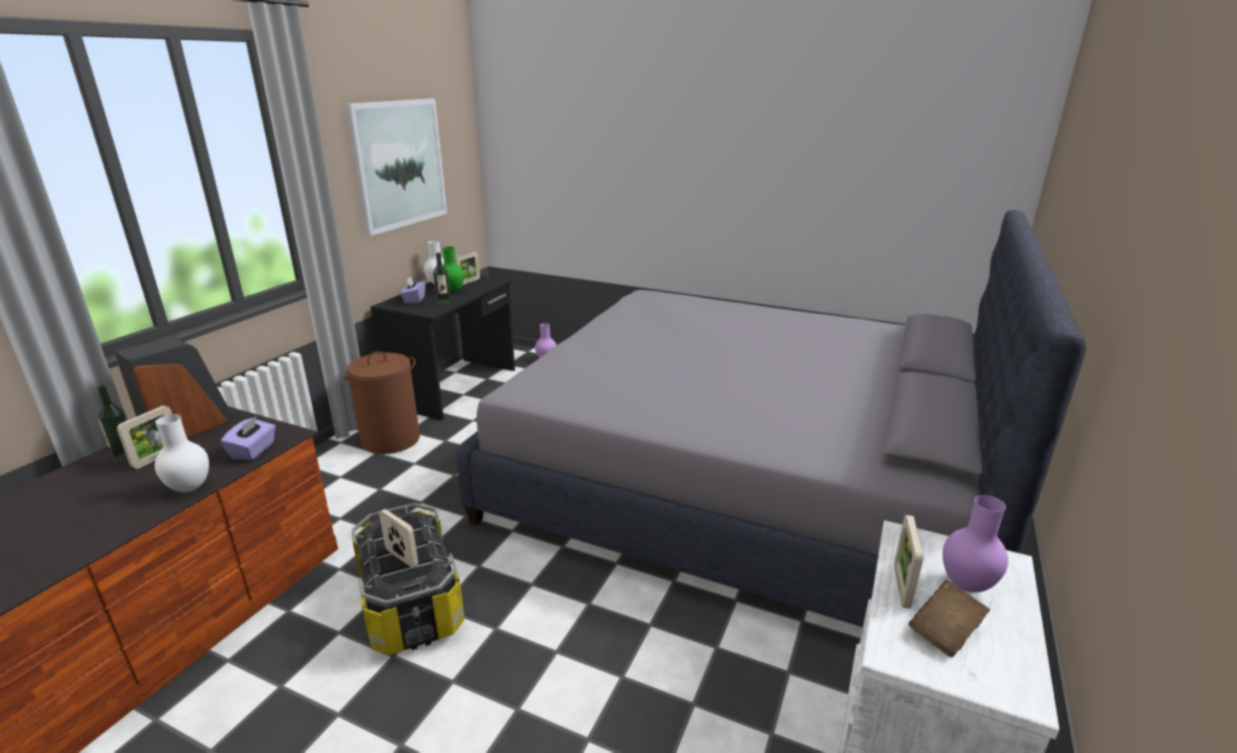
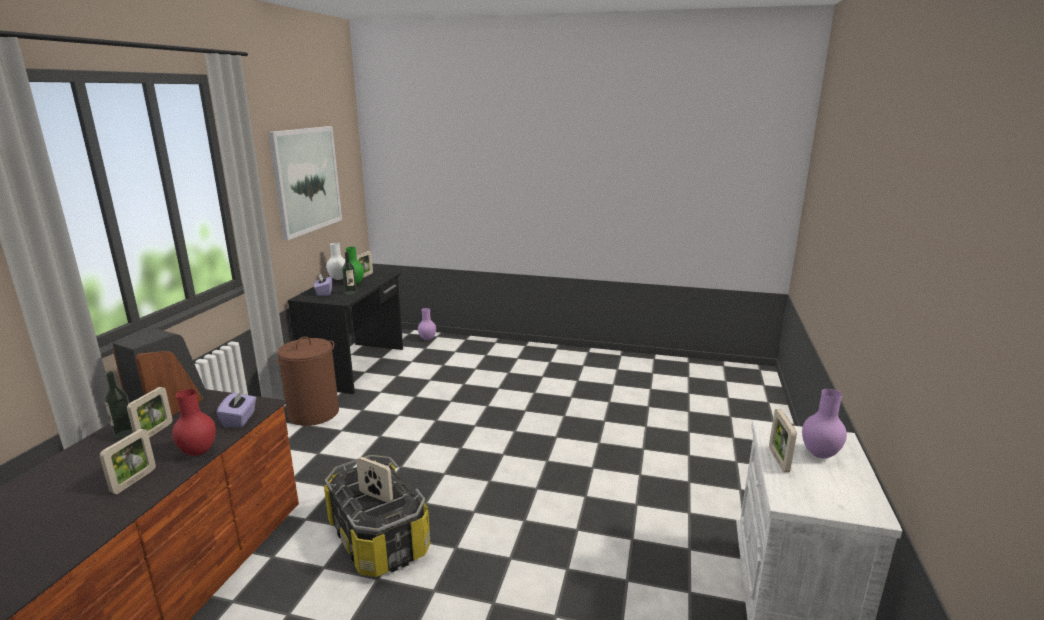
camera: 10 degrees left, 5 degrees down
white vase [155,414,209,492] -> red vase [172,389,216,456]
grey bed [455,210,1086,627] -> none
brown book [909,580,990,657] -> none
none -> picture frame [99,429,156,494]

